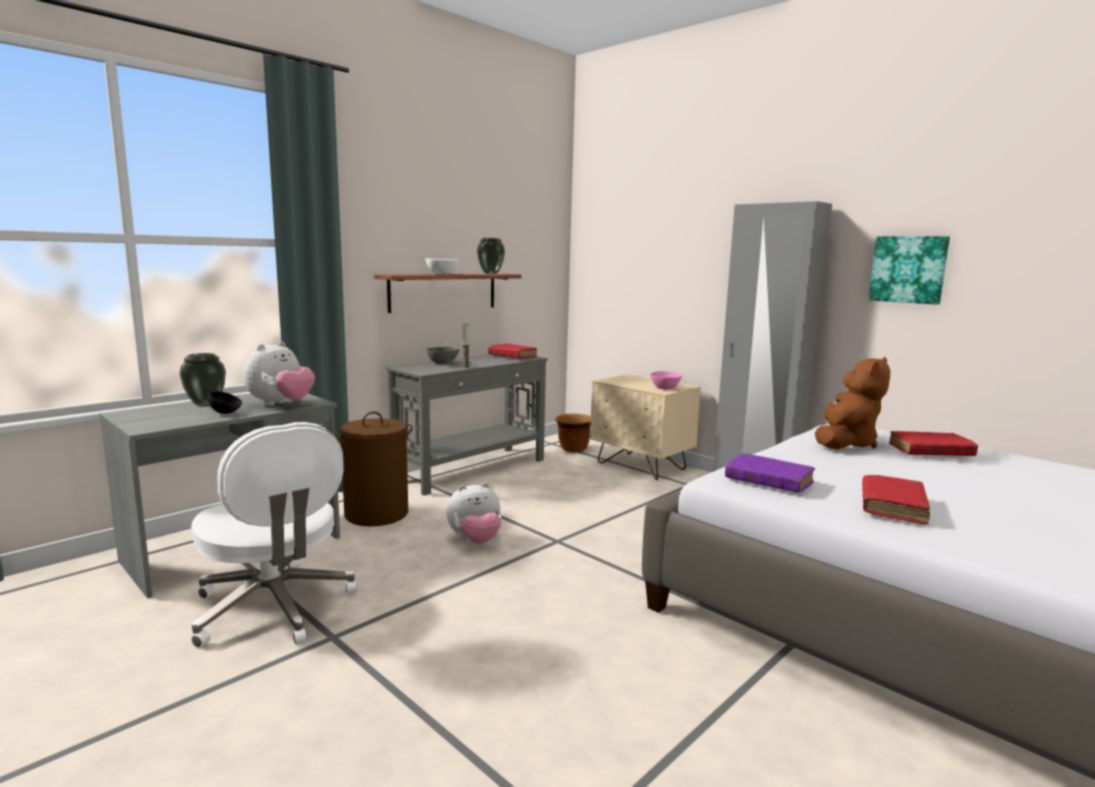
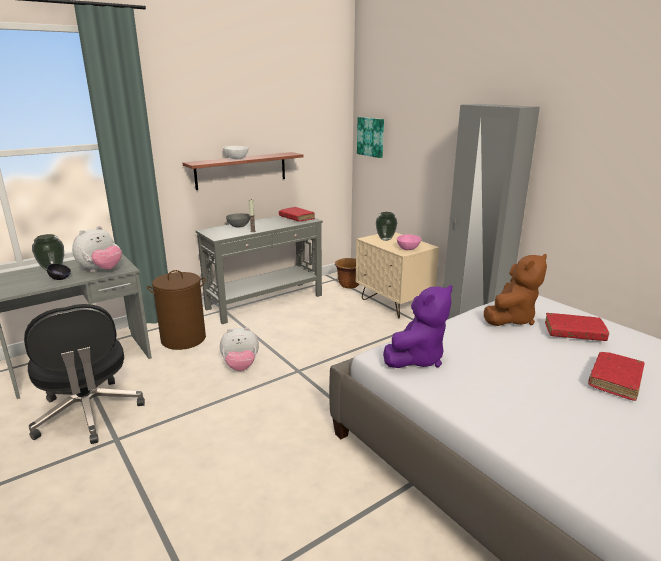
camera: 10 degrees right, 10 degrees up
white office chair [191,422,357,648] -> black office chair [24,304,145,444]
vase [477,238,505,274] -> vase moved to [376,212,397,241]
purple book [725,453,815,493] -> purple plush toy [383,285,452,368]
red book [862,475,930,525] -> red book moved to [588,352,645,401]
picture [868,236,950,305] -> picture moved to [357,117,384,158]

